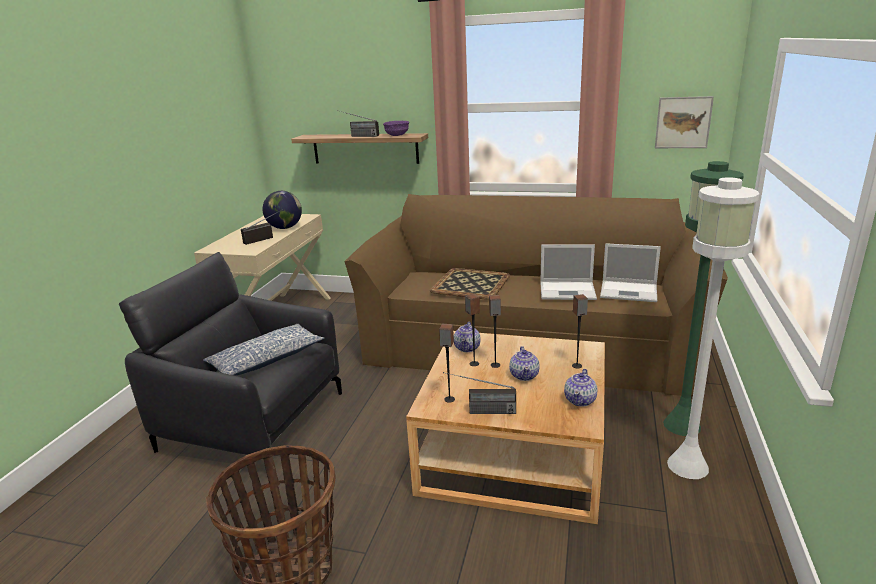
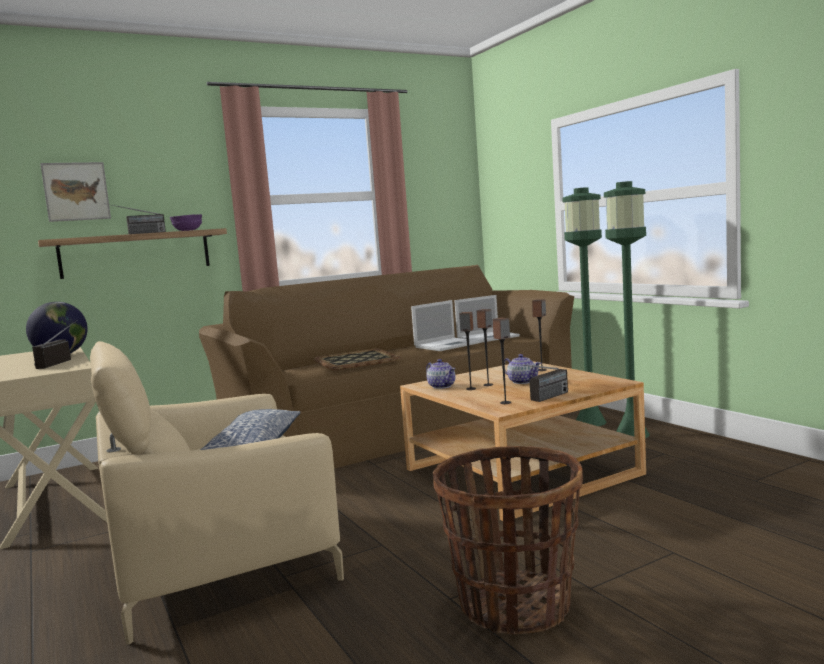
camera: 45 degrees left, 15 degrees down
black armchair [119,252,342,477] -> beige armchair [90,341,344,645]
teapot [564,369,598,406] -> none
picture [655,96,714,148] -> picture moved to [40,162,111,222]
white floor lamp [667,177,759,479] -> green floor lamp [604,181,650,438]

